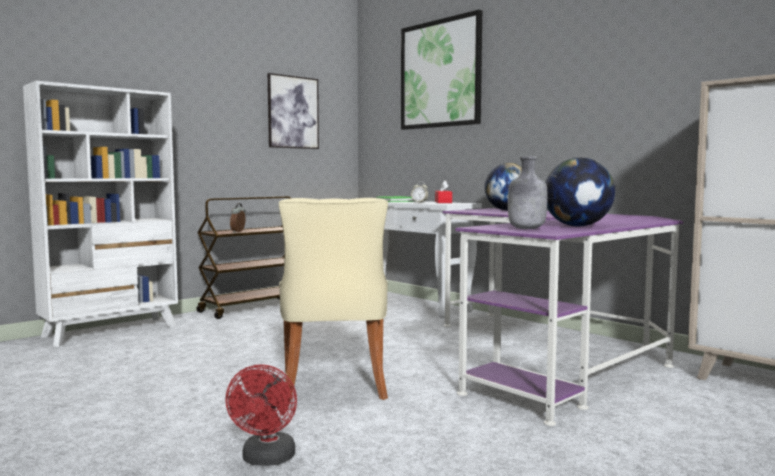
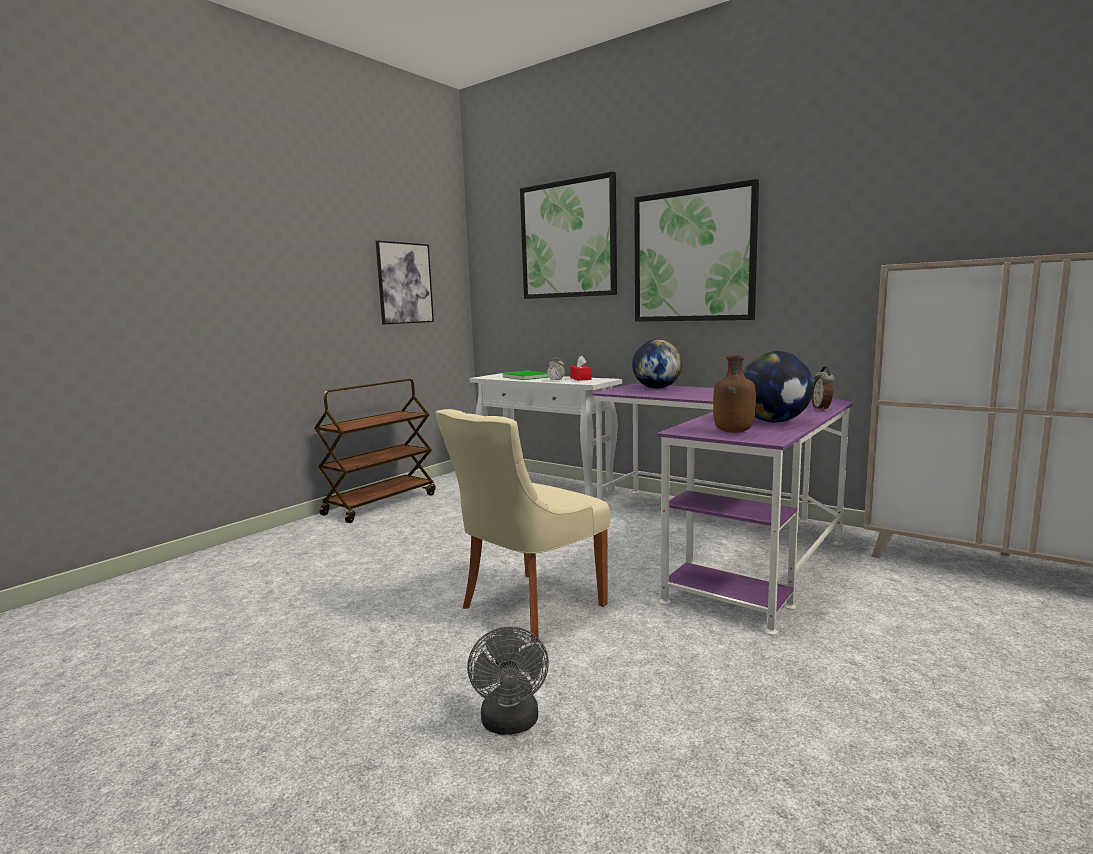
camera: 10 degrees left, 5 degrees up
white bookcase [23,81,178,347] -> none
red fan [225,364,297,466] -> grey fan [467,626,549,735]
alarm clock [230,203,246,232] -> alarm clock moved to [812,366,835,411]
beige chair [279,198,388,400] -> beige chair turned 60 degrees clockwise [435,409,610,642]
grey bottle [508,156,547,229] -> brown bottle [713,355,756,433]
none -> picture [634,179,759,322]

